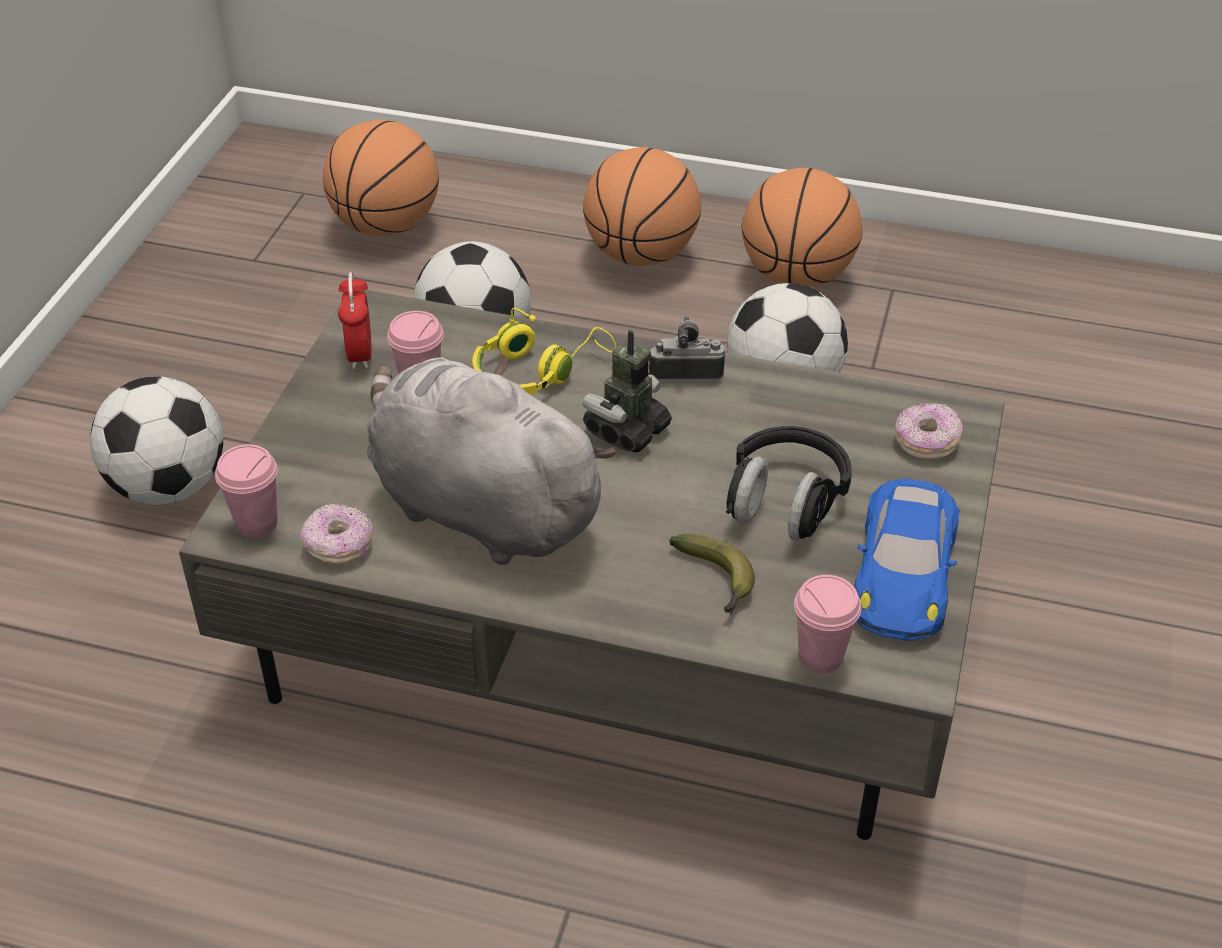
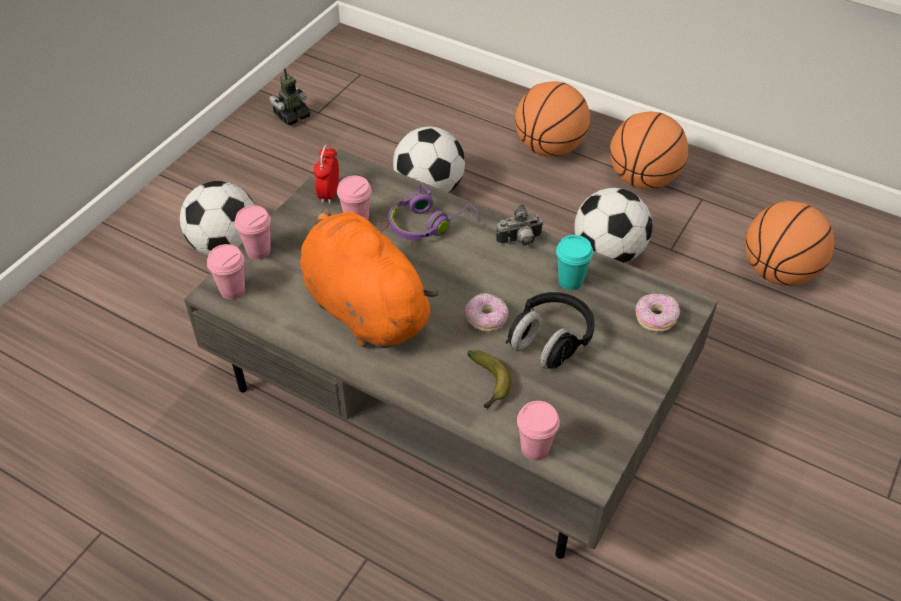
camera: 15 degrees right, 5 degrees up
donut [300,503,373,565] -> donut moved to [465,293,509,332]
basketball [323,120,439,236] -> basketball moved to [745,201,834,286]
grey plush toy [367,354,617,565] -> orange plush toy [300,208,439,348]
yellow headphones [472,308,617,395] -> purple headphones [388,183,479,240]
toy robot [582,330,672,452] -> toy robot moved to [269,68,310,125]
camera [649,316,725,381] -> camera turned 150 degrees clockwise [496,204,544,246]
blue toy car [854,478,960,641] -> none
none -> pink cup [235,205,271,260]
none -> turquoise cup [556,235,593,290]

